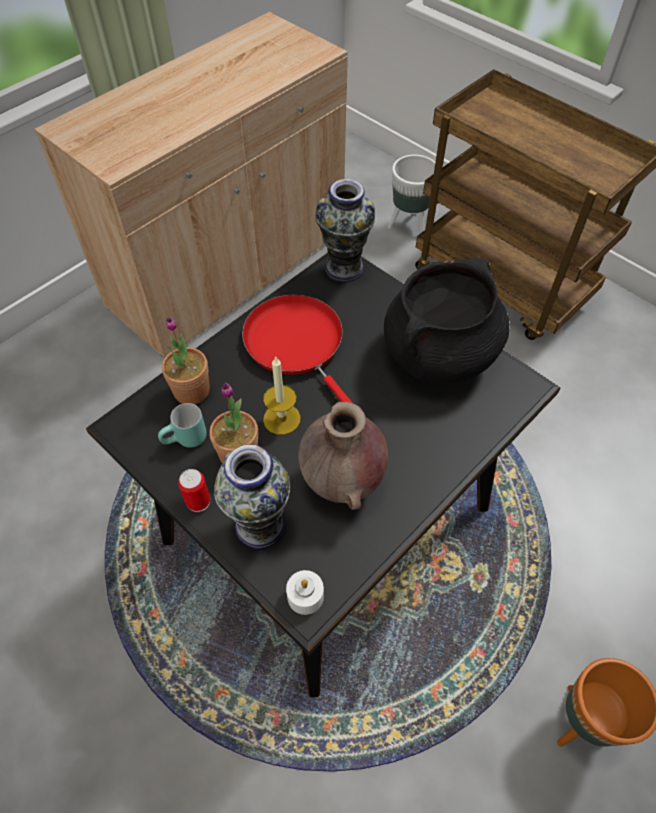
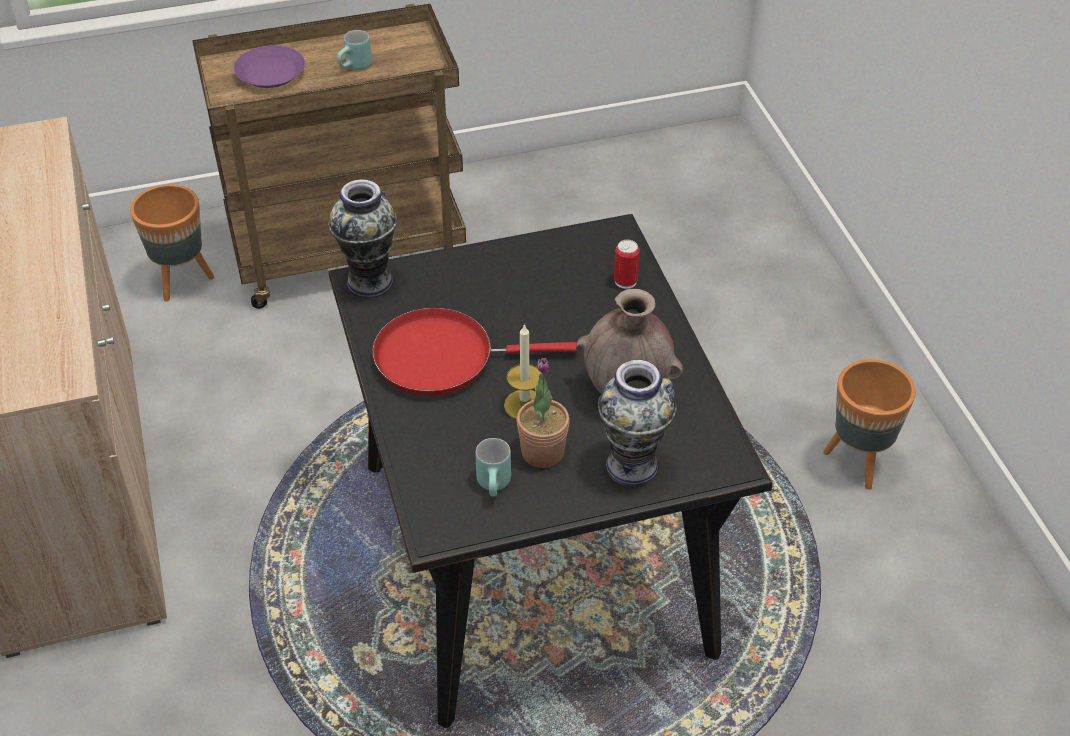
camera: 60 degrees left, 10 degrees down
potted plant [162,317,210,405] -> none
can [178,469,210,512] -> can moved to [614,240,640,289]
white candle [286,570,324,615] -> none
black cooking pot [384,257,509,383] -> none
white planter [388,155,435,233] -> orange planter [130,184,214,301]
none -> purple plate [234,45,305,88]
none -> turquoise mug [337,30,372,70]

